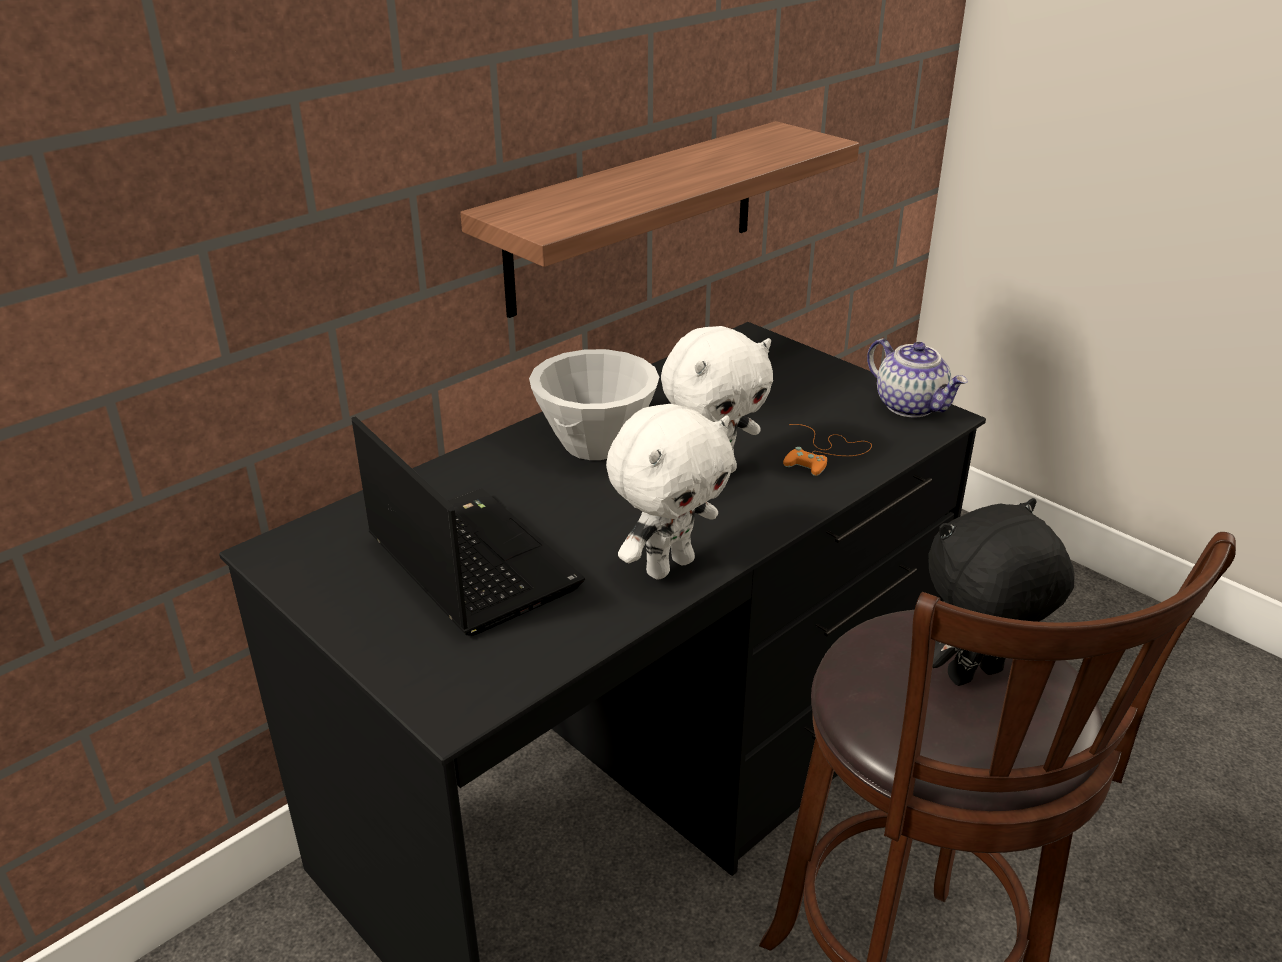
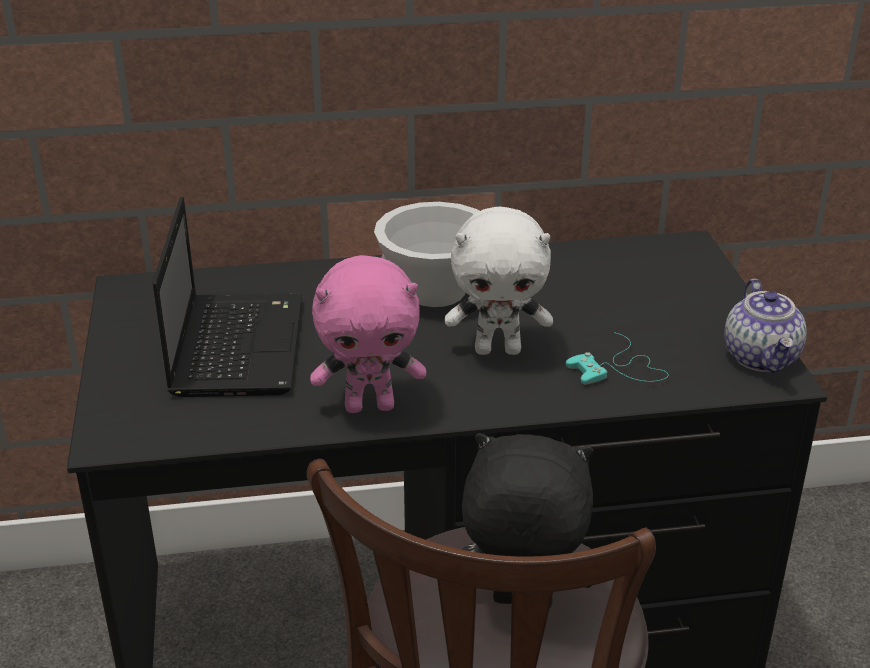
camera: 35 degrees right, 0 degrees up
shelf [460,121,859,318] -> none
white plush toy [606,404,734,580] -> pink plush toy [310,255,427,413]
orange game controller [783,424,872,476] -> turquoise game controller [566,332,669,385]

